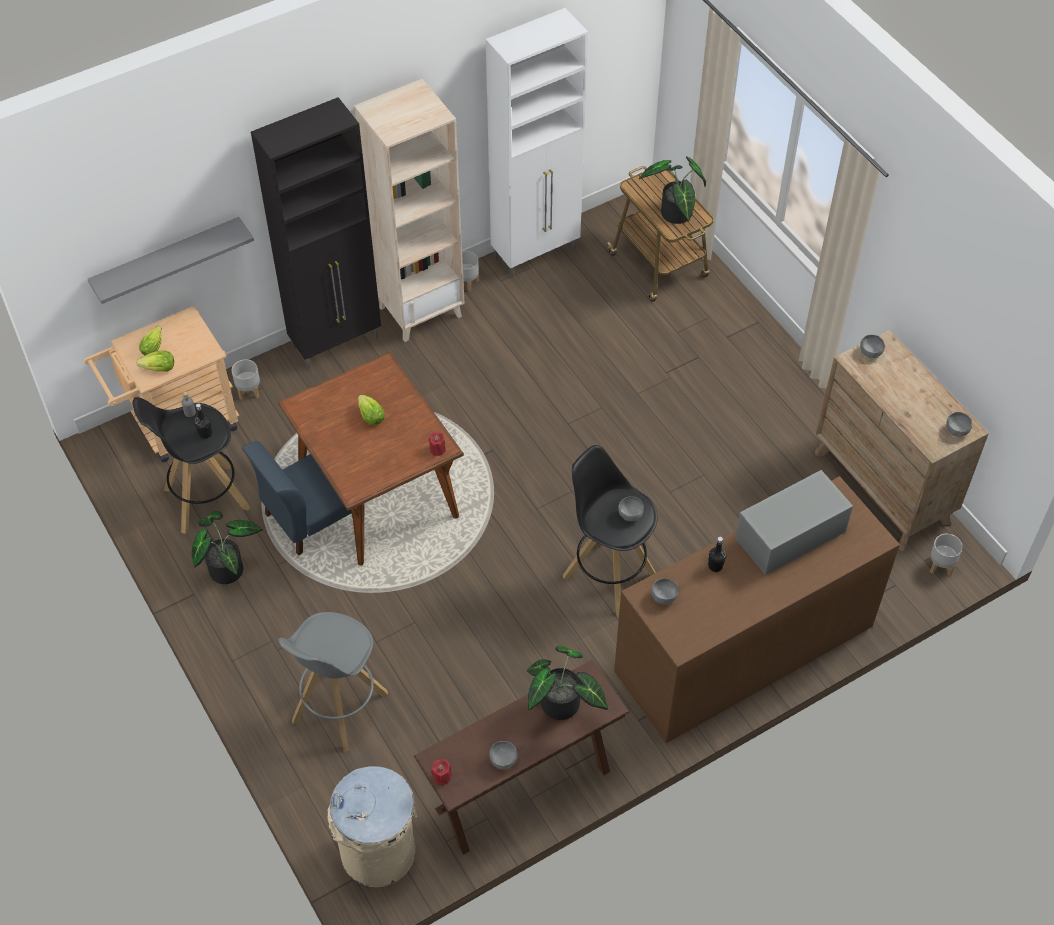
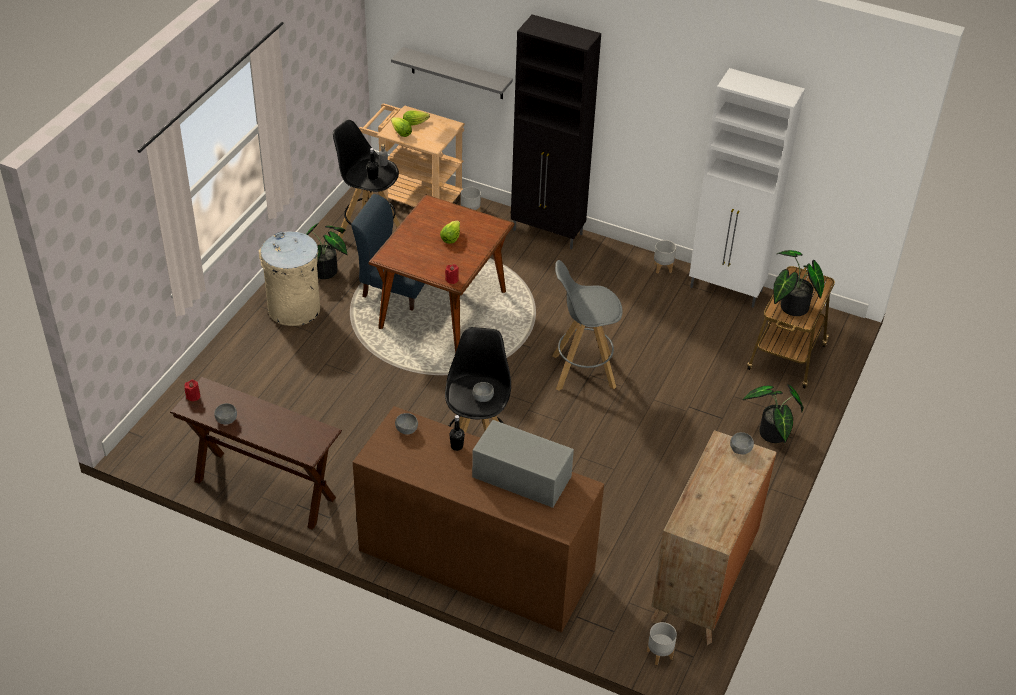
camera: 55 degrees right, 10 degrees down
grey stool [278,612,388,752] -> grey stool moved to [552,260,623,391]
beige trash can [327,766,417,887] -> beige trash can moved to [259,231,320,326]
beige bookcase [354,79,464,342] -> none
potted plant [527,646,608,720] -> potted plant moved to [743,384,804,443]
grey bowl [946,412,972,437] -> none

